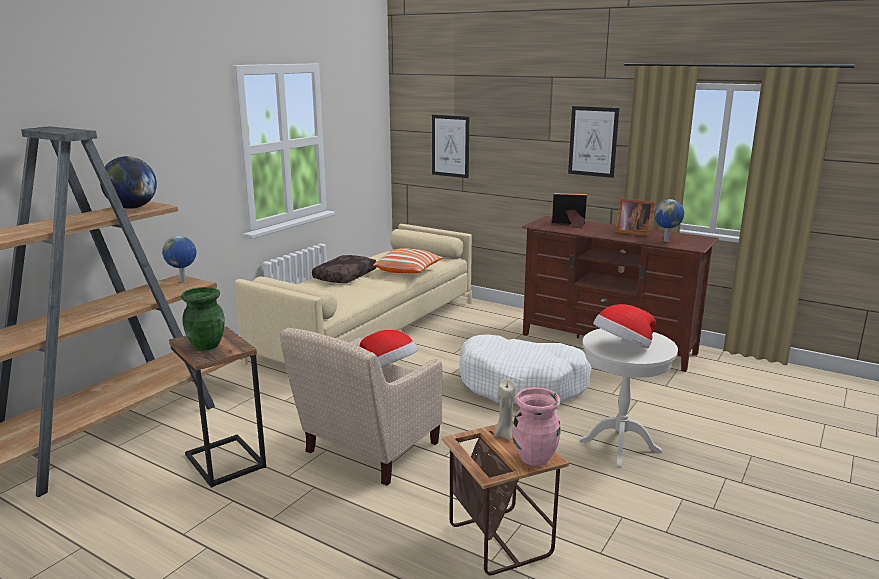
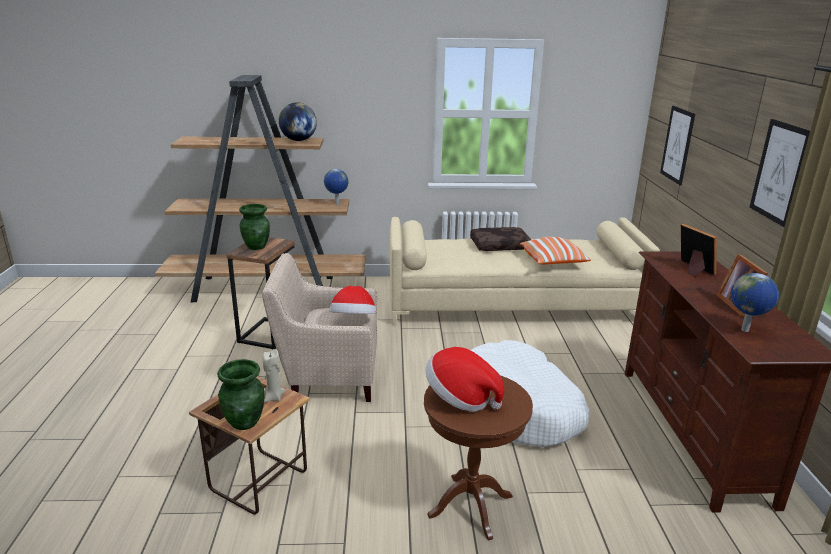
camera: 55 degrees right, 5 degrees up
pink vase [512,388,560,466] -> green vase [217,359,264,430]
white side table [579,329,678,468] -> brown side table [424,375,533,540]

